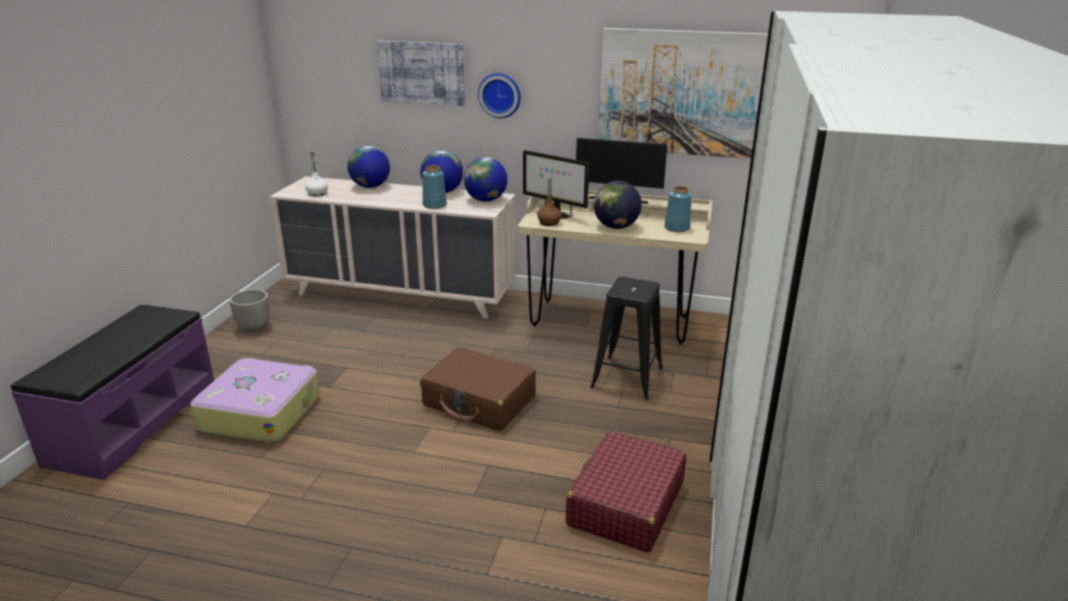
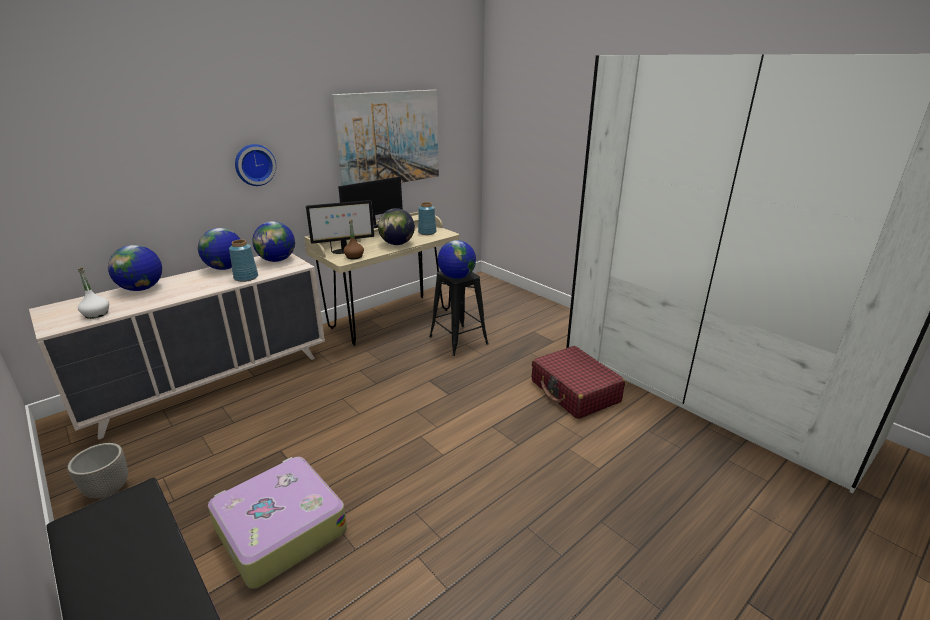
camera: 55 degrees left, 0 degrees up
picture [377,41,465,106] -> none
brown suitcase [420,347,536,431] -> none
none -> globe [437,240,476,279]

